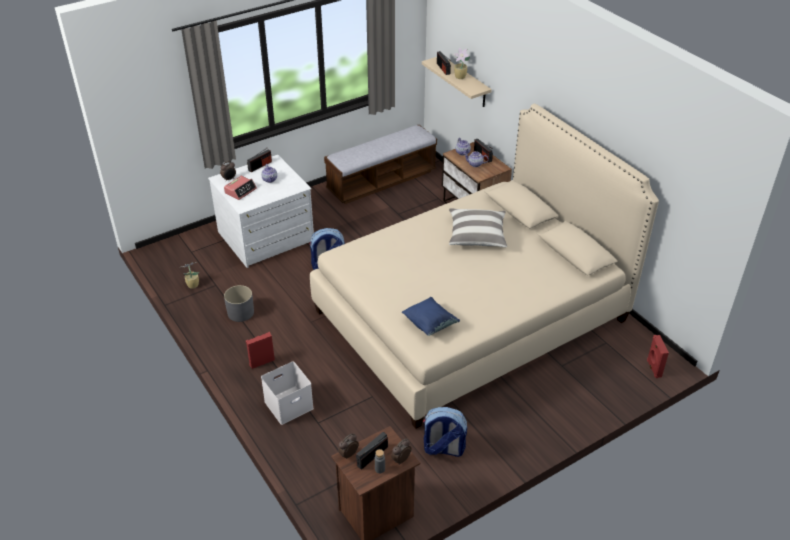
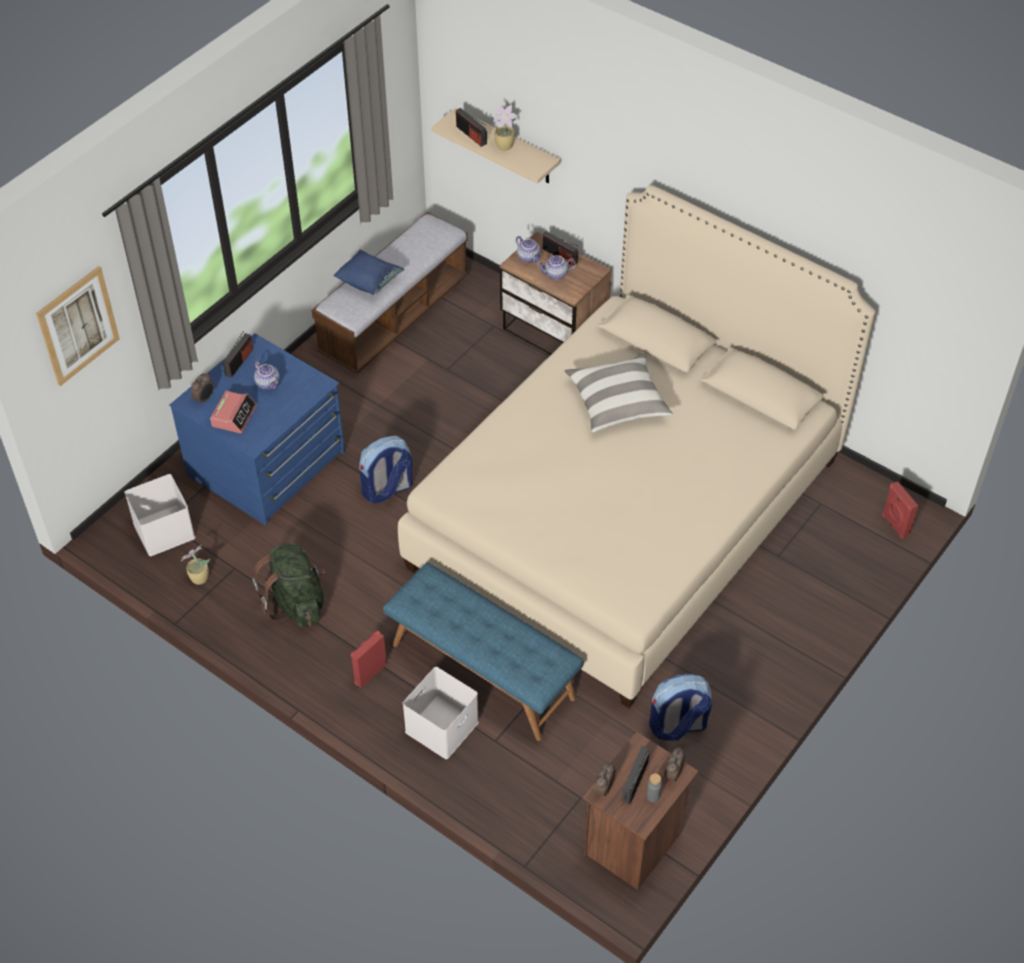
camera: 20 degrees left, 10 degrees up
white dresser [208,155,314,268] -> blue dresser [169,333,345,526]
grey planter [224,285,254,322] -> green backpack [252,543,325,628]
blue pillow [402,297,460,336] -> blue pillow moved to [333,250,404,295]
none -> picture [36,266,120,386]
none -> white storage box [124,474,195,556]
none -> blue bench [383,563,584,741]

